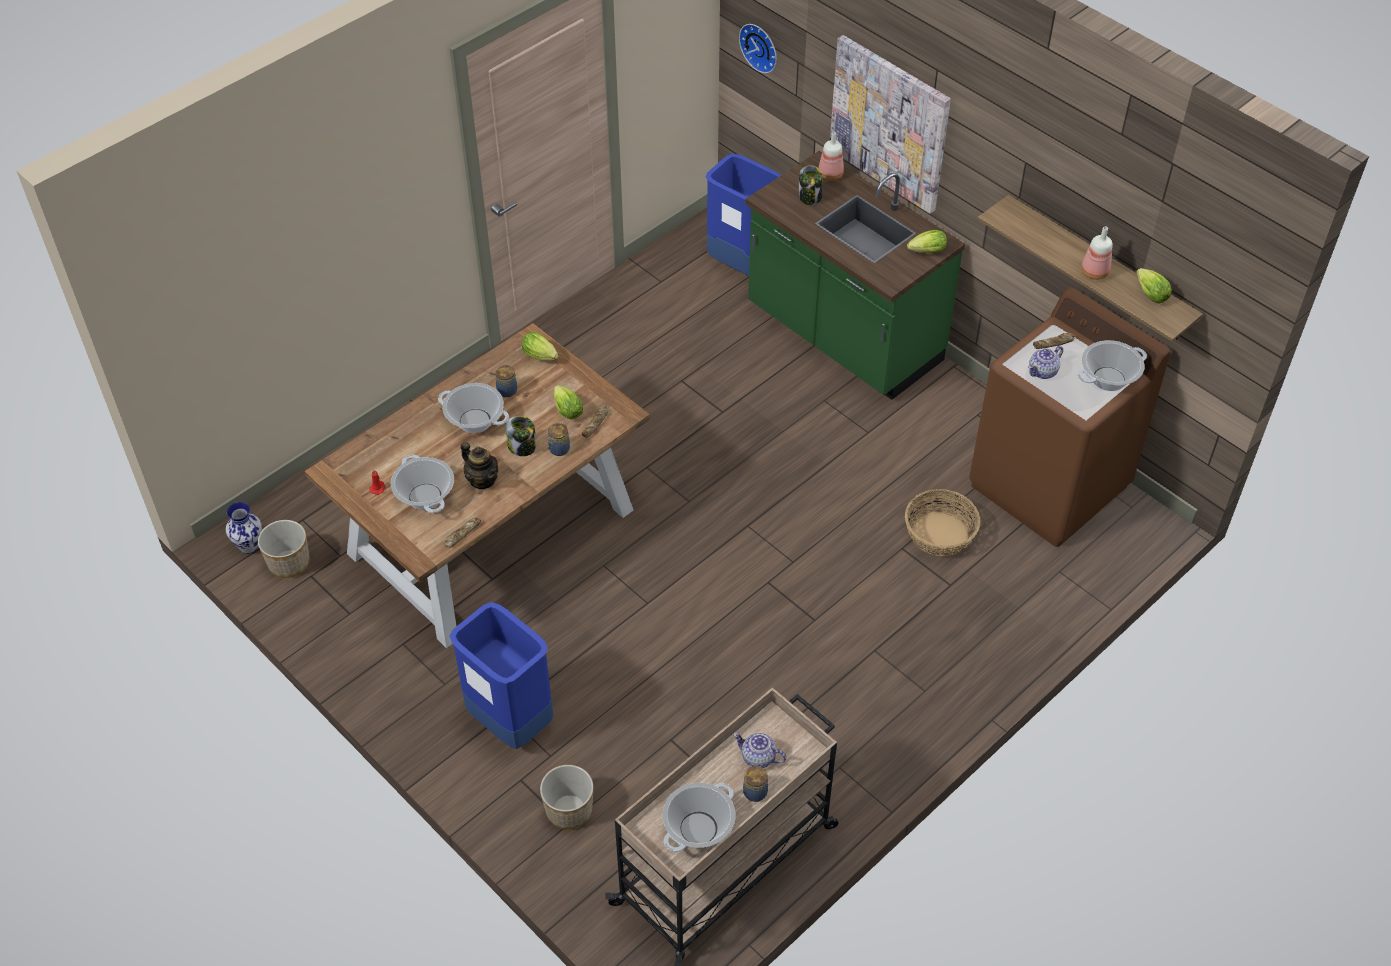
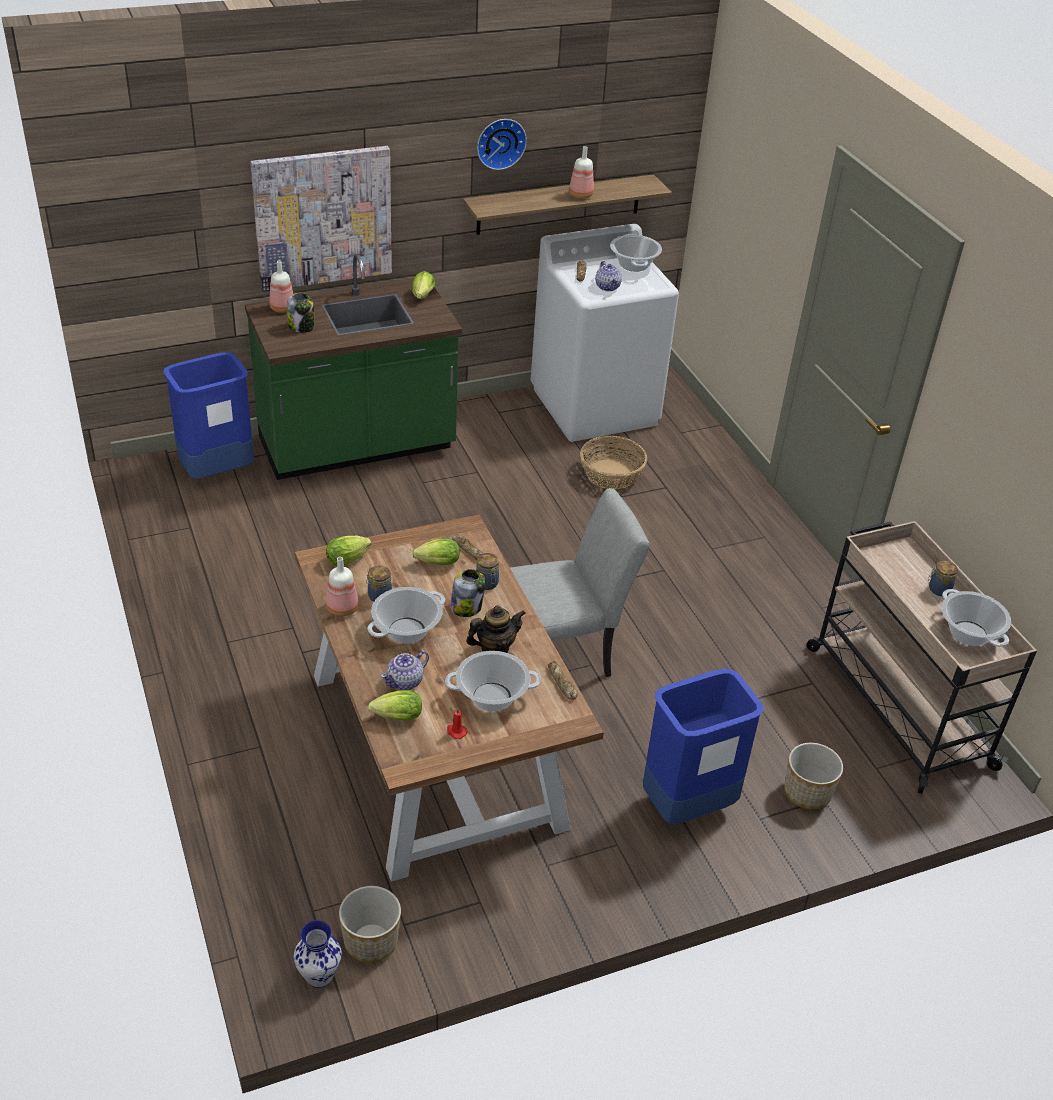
camera: 70 degrees left, 10 degrees down
teapot [733,733,786,768] -> teapot moved to [381,650,429,690]
wall clock [739,24,777,73] -> wall clock moved to [477,119,527,170]
brown washing machine [969,287,1171,547] -> white washing machine [530,224,679,442]
lettuce [1136,268,1172,304] -> lettuce moved to [368,690,422,720]
none -> bottle [326,557,359,617]
none -> grey chair [510,488,650,677]

